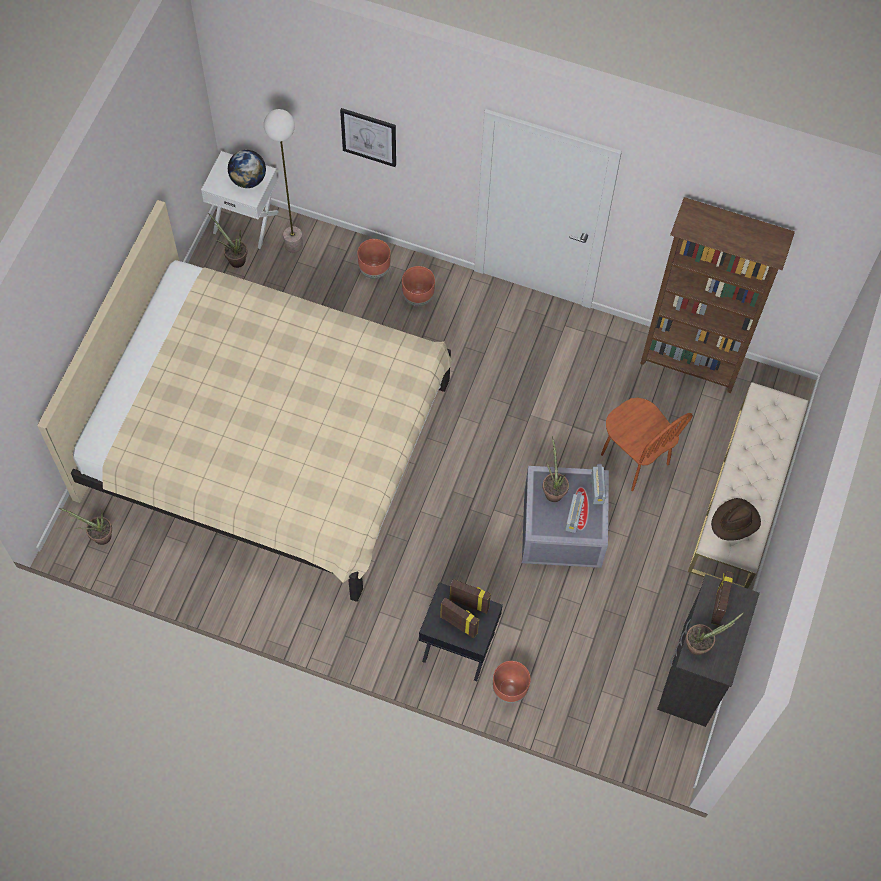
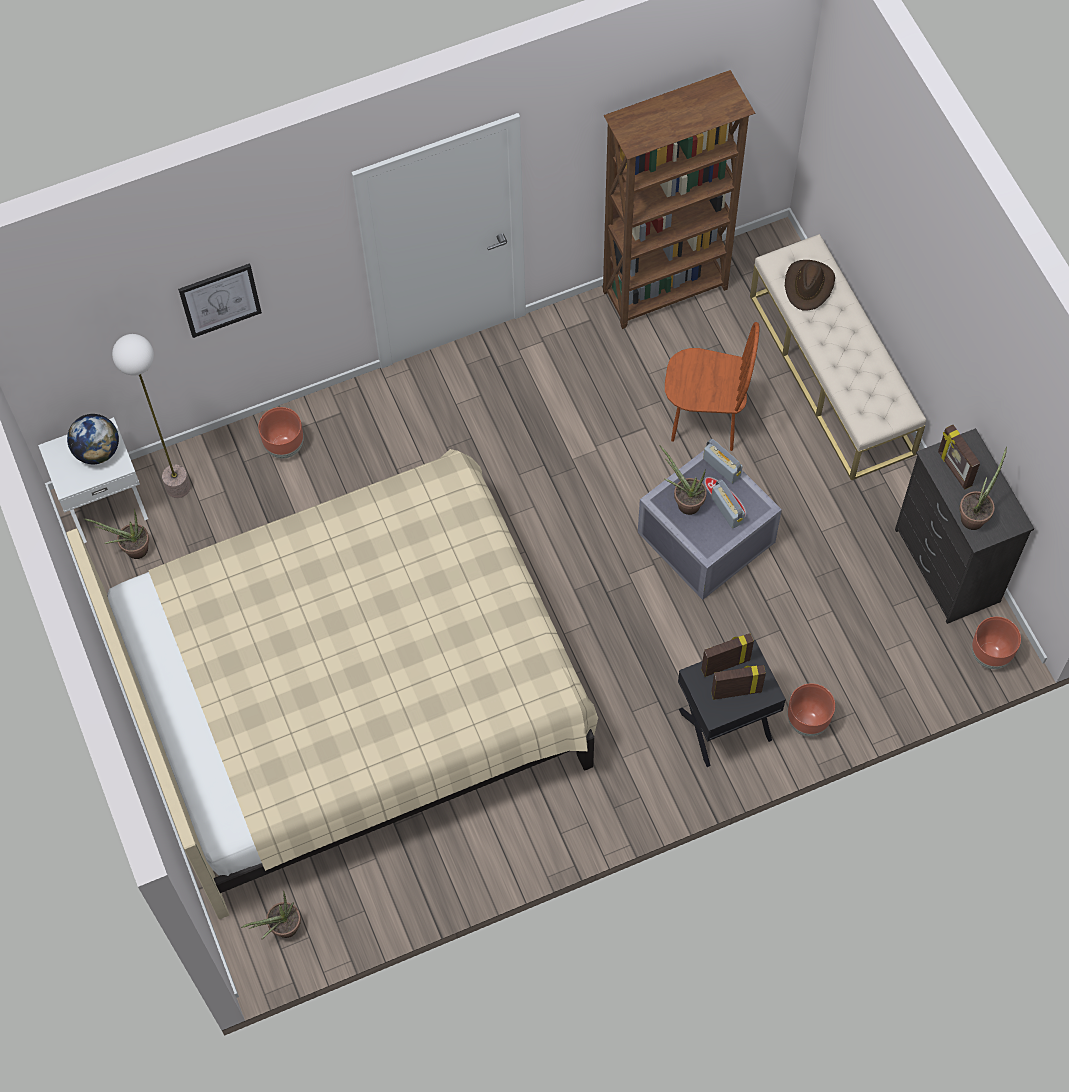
camera: 40 degrees left, 0 degrees up
brown planter [402,266,435,306] -> brown planter moved to [972,617,1021,669]
brown hat [711,498,761,541] -> brown hat moved to [785,260,835,311]

